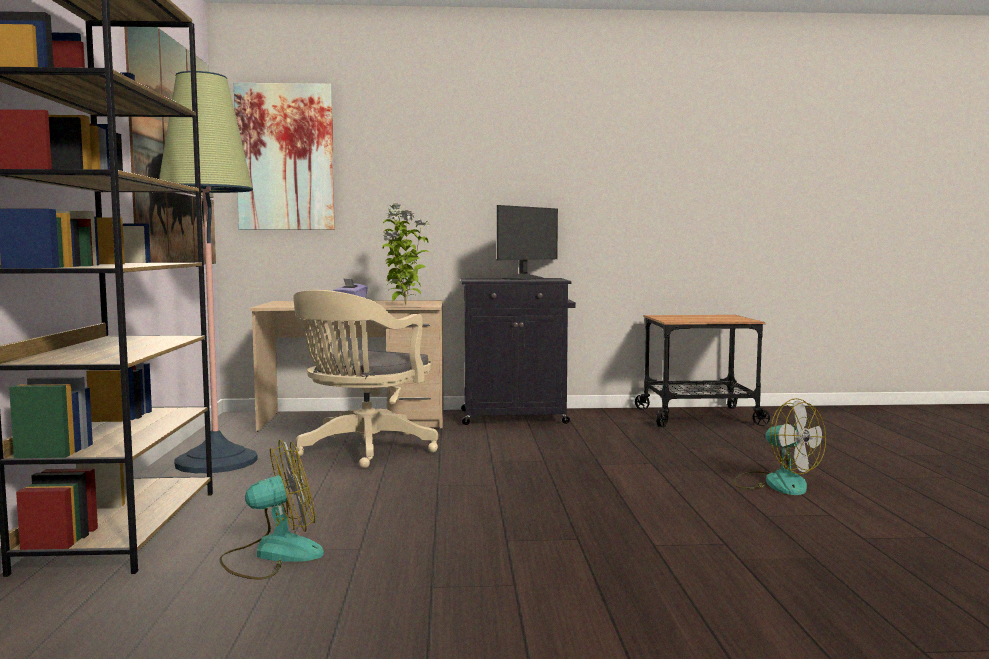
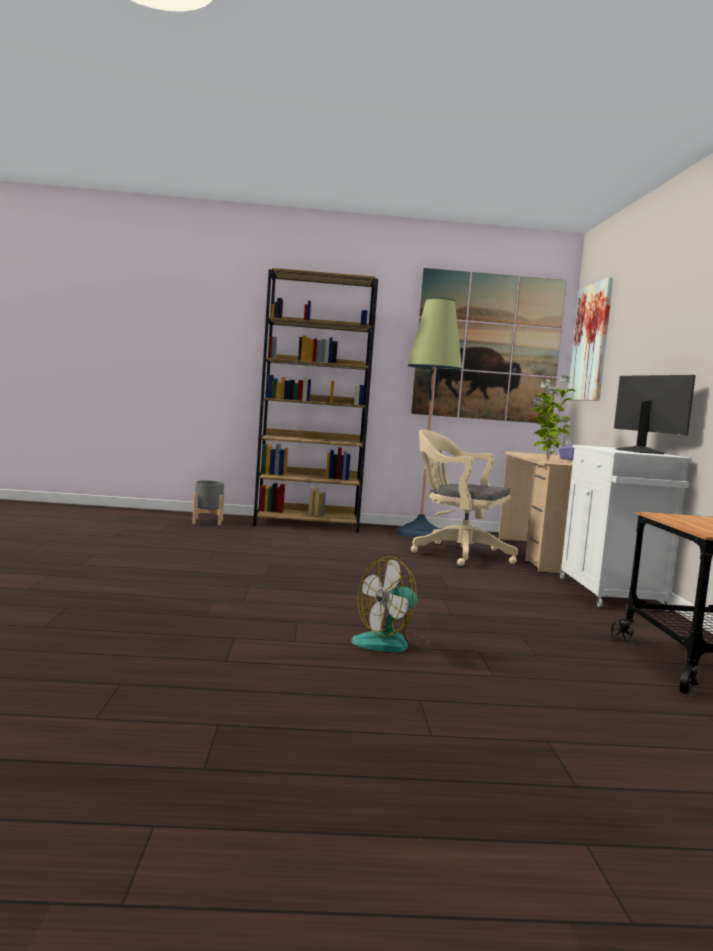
camera: 90 degrees right, 0 degrees up
fan [219,440,324,580] -> none
black cabinet [461,278,576,425] -> white cabinet [560,445,692,611]
monitor [497,205,558,280] -> monitor turned 150 degrees counterclockwise [614,375,696,454]
none -> grey planter [192,480,224,525]

